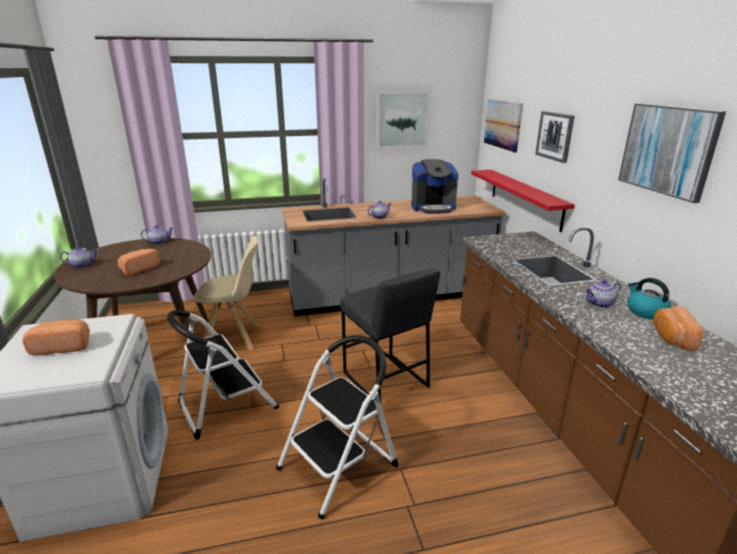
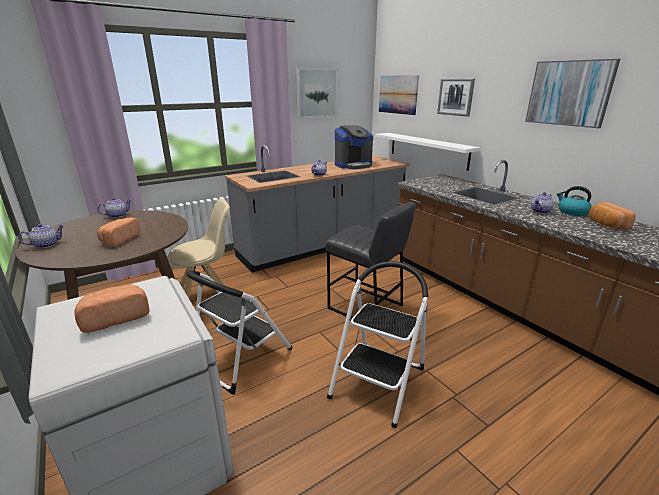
camera: 20 degrees left, 0 degrees up
red shelf [471,170,574,232] -> white shelf [375,133,480,171]

